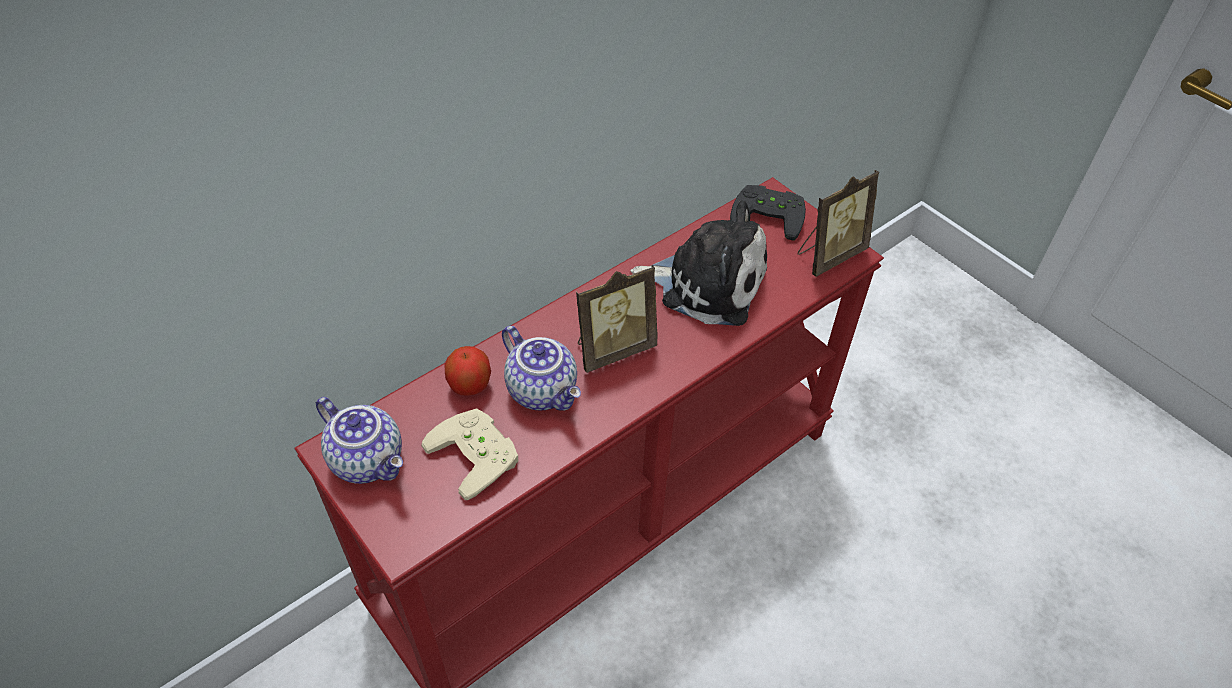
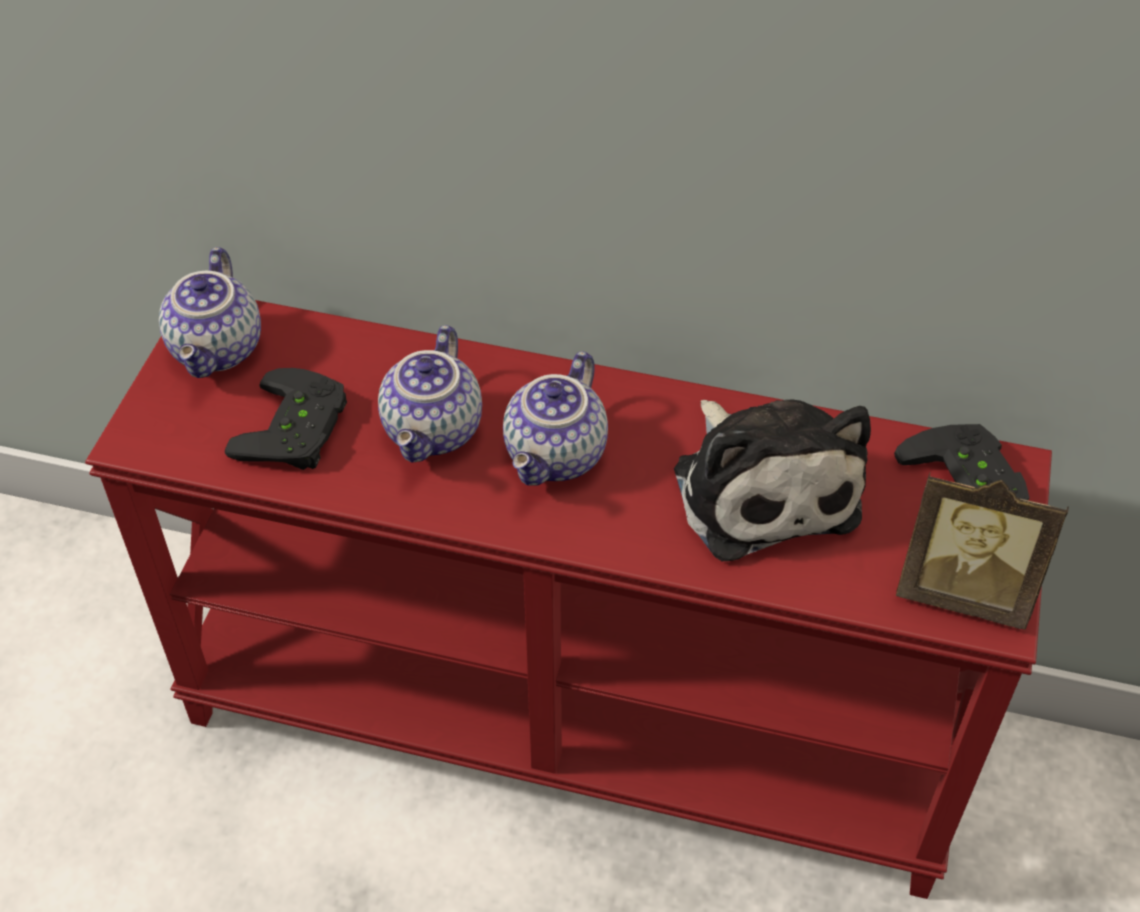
camera: 55 degrees right, 0 degrees up
beige game controller [421,408,519,500] -> black game controller [225,368,347,470]
apple [445,346,491,396] -> none
picture frame [576,265,658,373] -> teapot [503,351,608,485]

